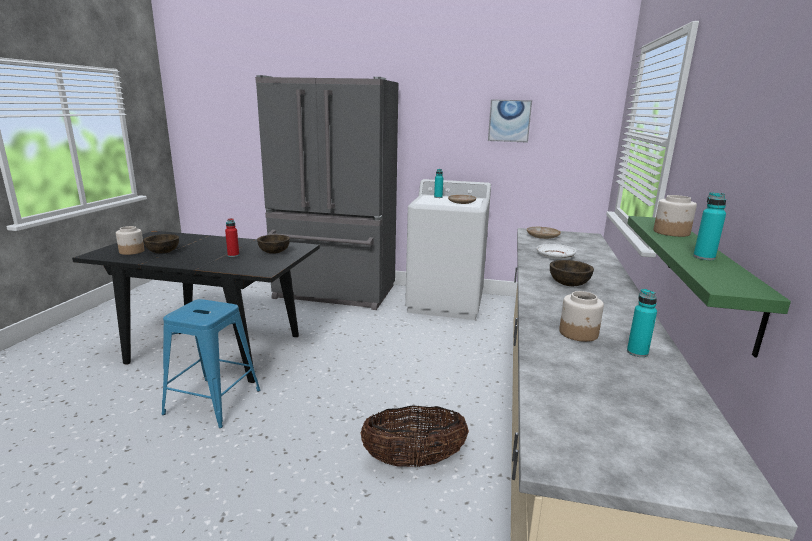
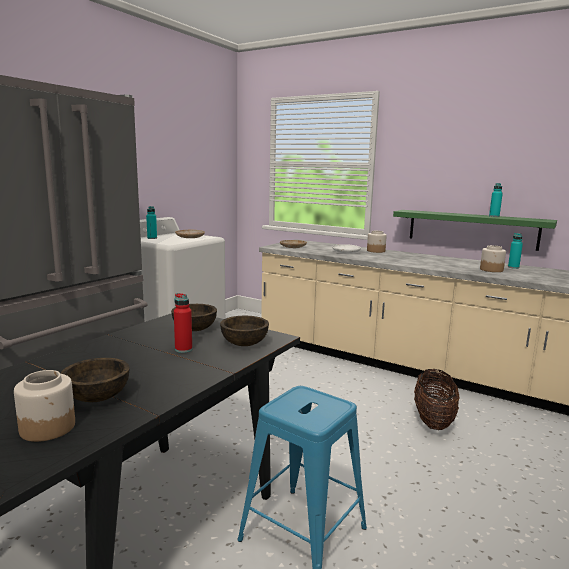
camera: 70 degrees left, 5 degrees down
picture [488,99,532,143] -> none
brown bowl [550,260,594,286] -> brown bowl moved to [220,316,269,346]
jar [653,195,697,237] -> jar moved to [367,231,387,253]

